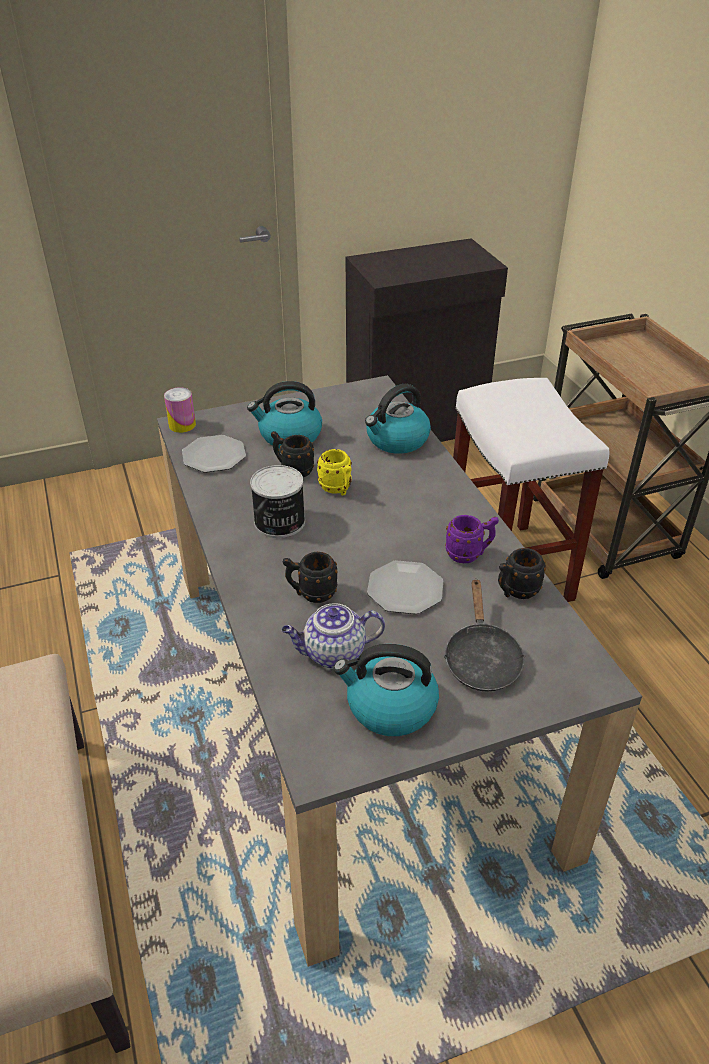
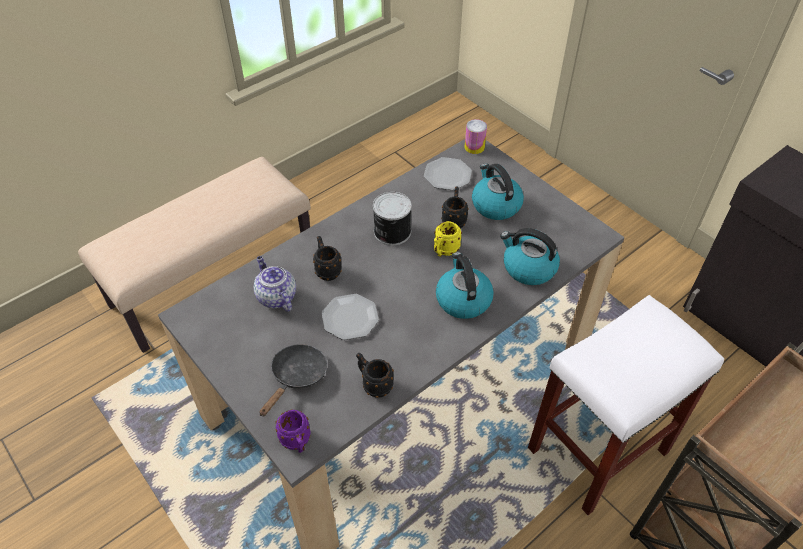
camera: 70 degrees right, 10 degrees up
kettle [333,644,439,736] -> kettle moved to [436,252,494,319]
black frying pan [444,578,525,692] -> black frying pan turned 135 degrees clockwise [259,344,327,417]
purple mug [445,515,499,563] -> purple mug moved to [275,410,311,453]

